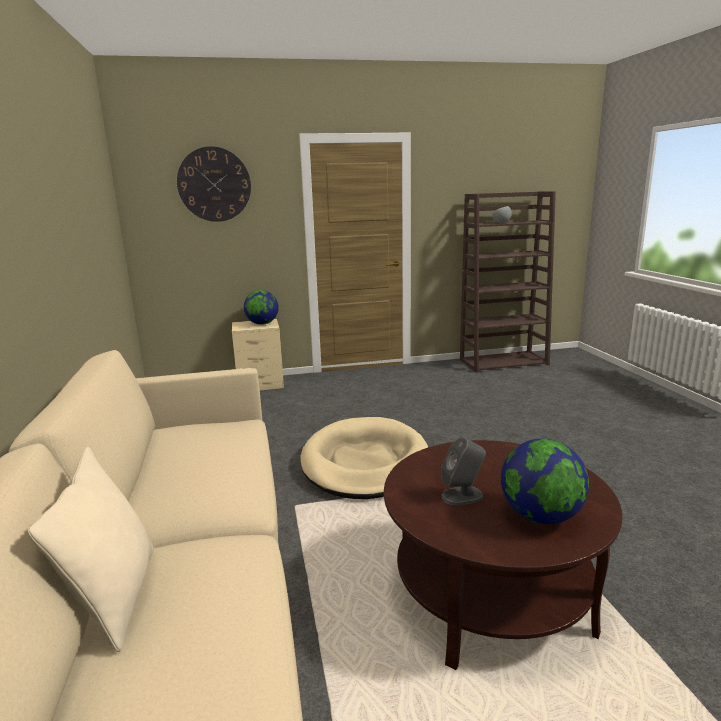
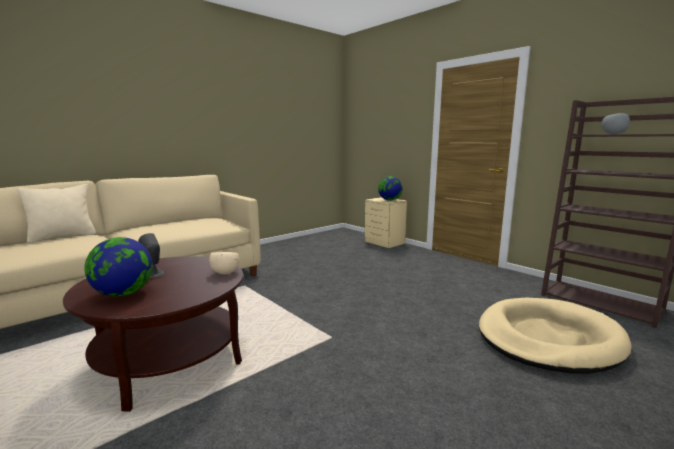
camera: 60 degrees right, 5 degrees down
wall clock [177,146,251,222] -> none
beige dog bed [300,417,428,499] -> beige dog bed moved to [479,298,632,374]
none -> beige bowl [209,252,239,274]

